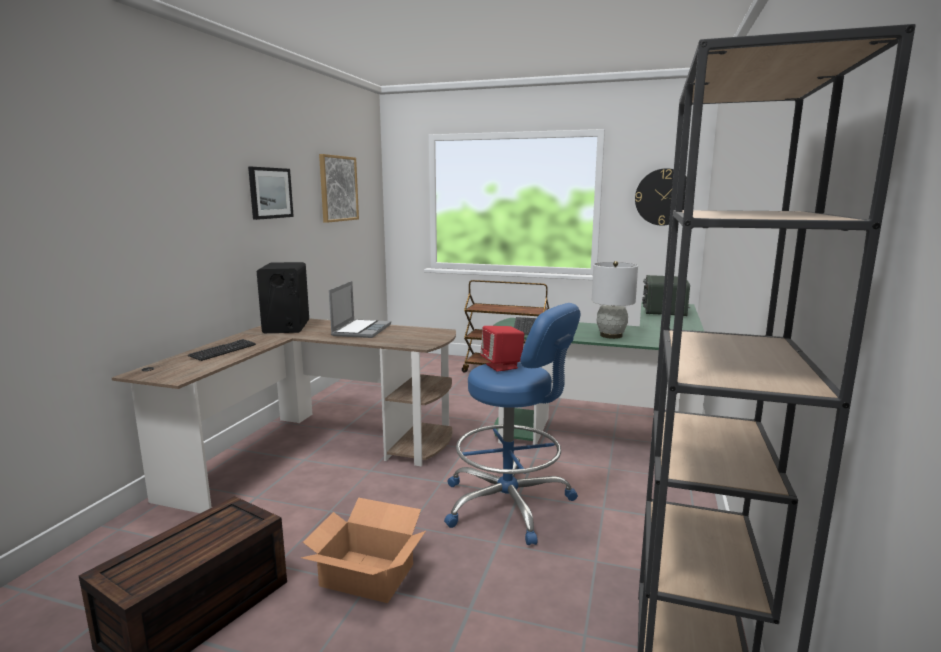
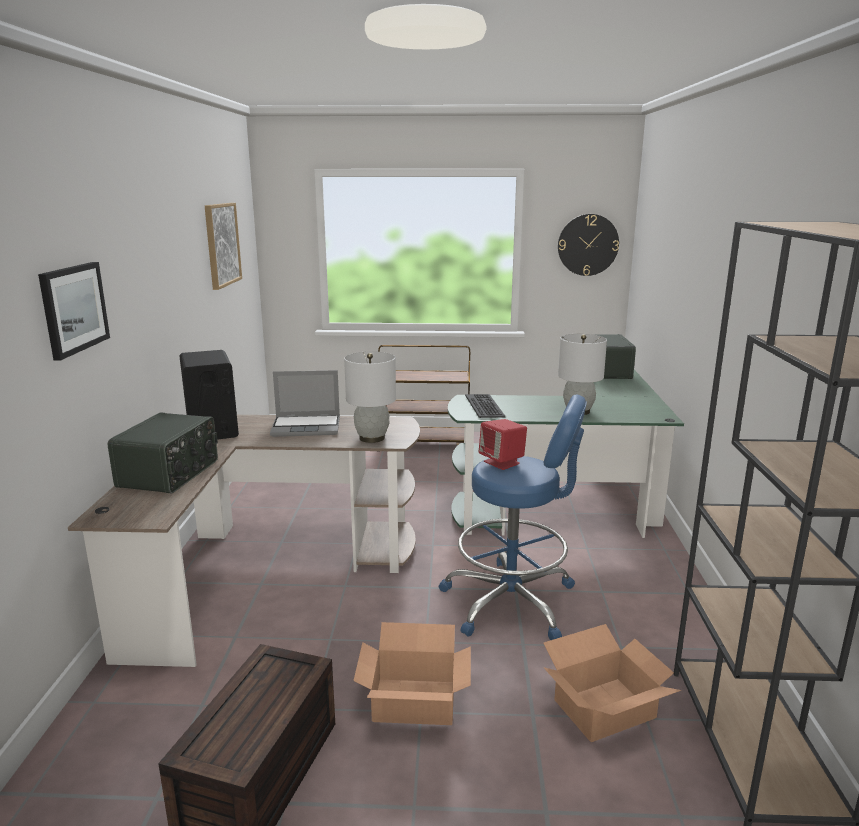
camera: 15 degrees left, 5 degrees up
keyboard [188,339,256,361] -> radio [108,412,218,494]
picture [248,167,294,220] -> picture moved to [38,262,110,360]
laptop [329,281,391,338] -> laptop turned 90 degrees clockwise [270,370,340,437]
none -> white table lamp [344,351,396,443]
none -> cardboard box [543,624,681,742]

